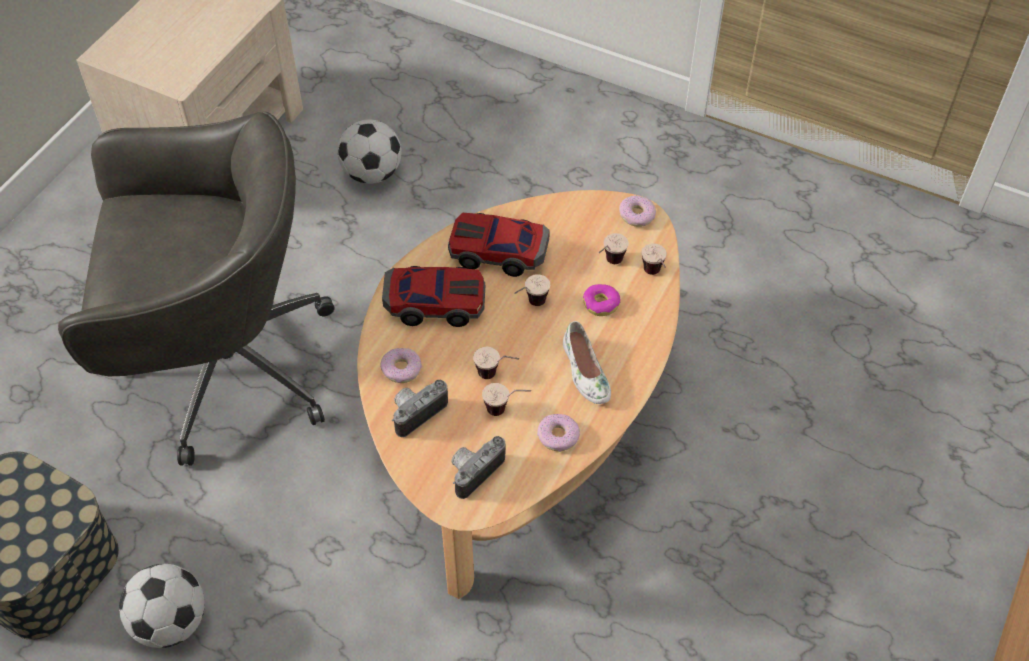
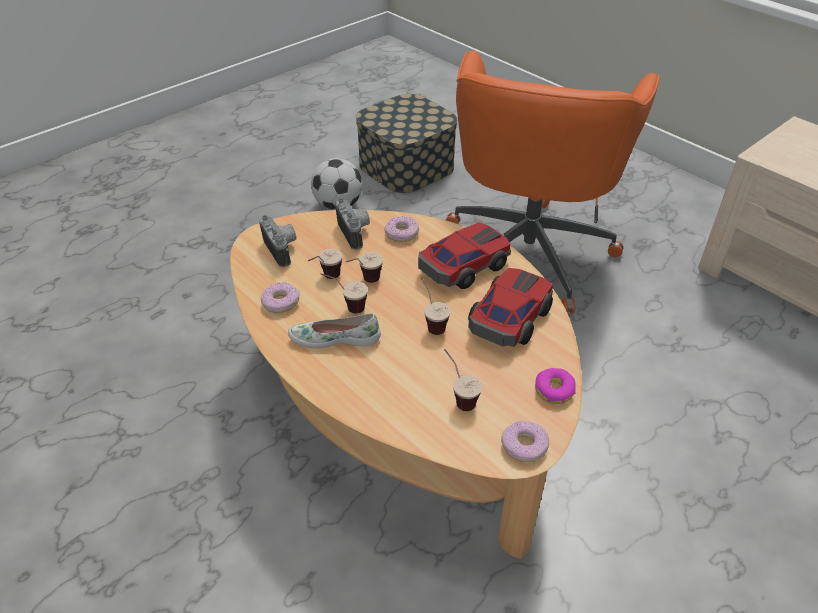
camera: 110 degrees right, 10 degrees down
grey office chair [58,112,335,465] -> orange office chair [446,51,660,314]
football [337,119,402,184] -> none
toy car [382,266,485,327] -> toy car turned 150 degrees counterclockwise [418,222,511,289]
donut [583,284,621,316] -> donut moved to [535,368,576,404]
cup [642,244,667,275] -> cup moved to [320,273,368,313]

